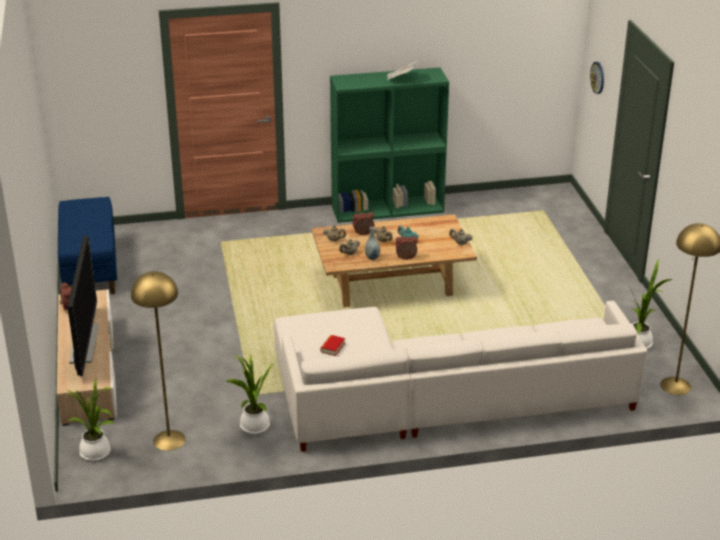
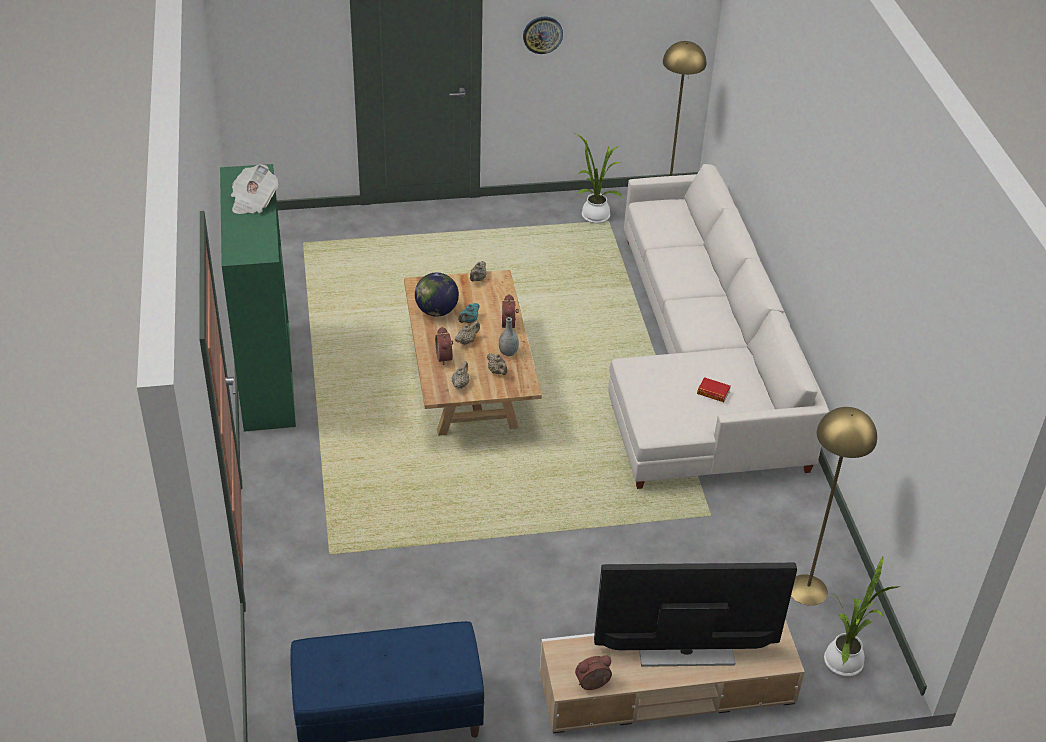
camera: 90 degrees left, 10 degrees up
potted plant [225,354,274,434] -> none
wall clock [590,62,604,94] -> wall clock moved to [523,17,563,54]
none -> globe [415,272,459,317]

